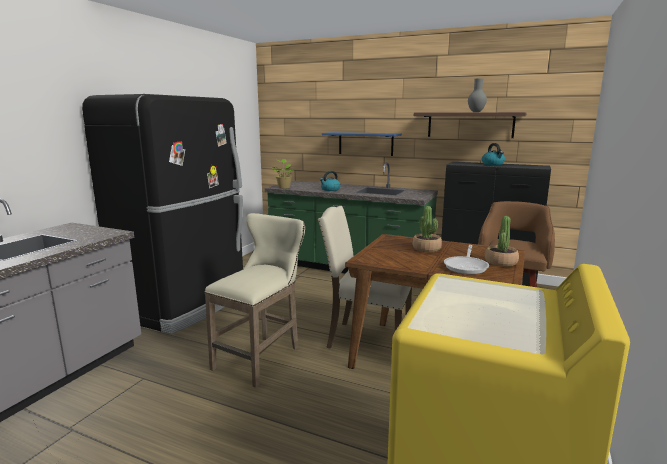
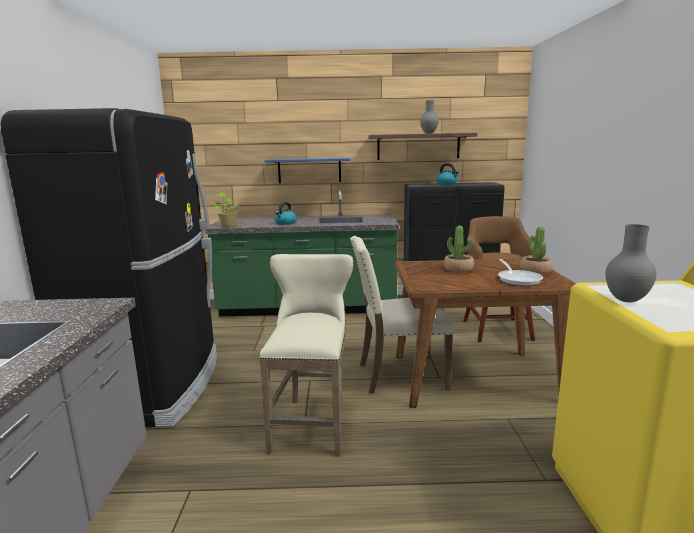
camera: 25 degrees left, 0 degrees up
none -> grey vase [605,224,657,303]

